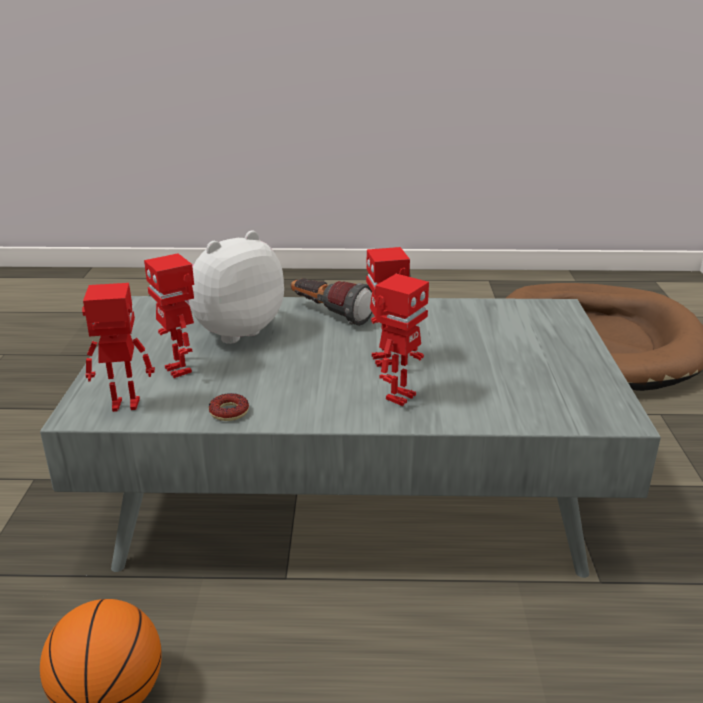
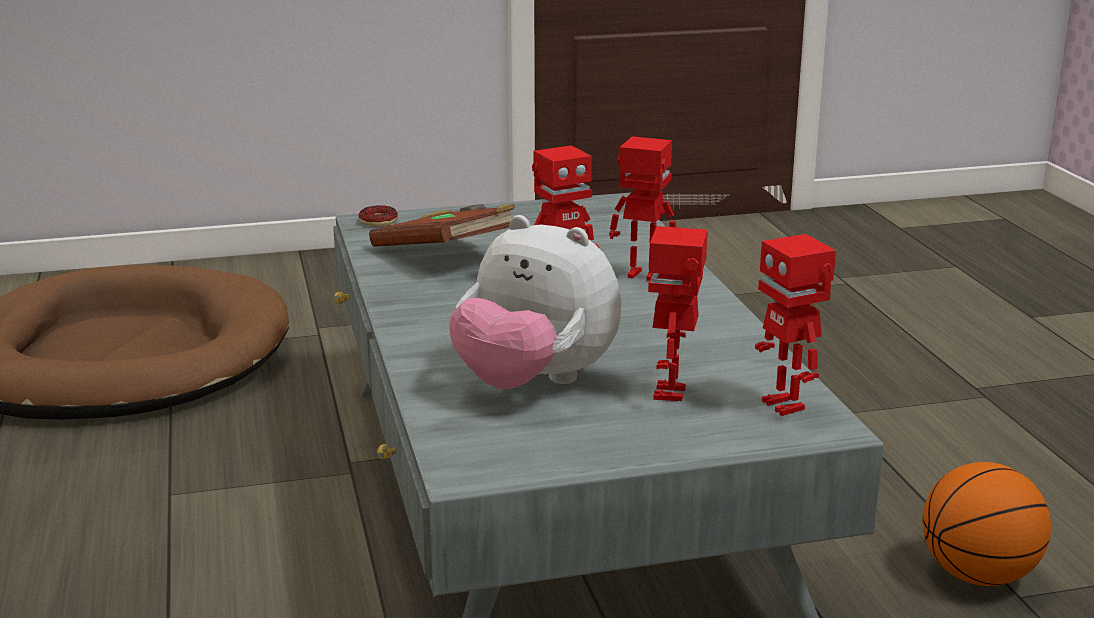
camera: 105 degrees left, 5 degrees down
toy robot [144,253,194,378] -> toy robot turned 150 degrees clockwise [648,226,708,401]
donut [209,393,249,421] -> donut moved to [359,205,398,227]
flashlight [291,278,372,326] -> none
none -> brown book [369,204,515,247]

